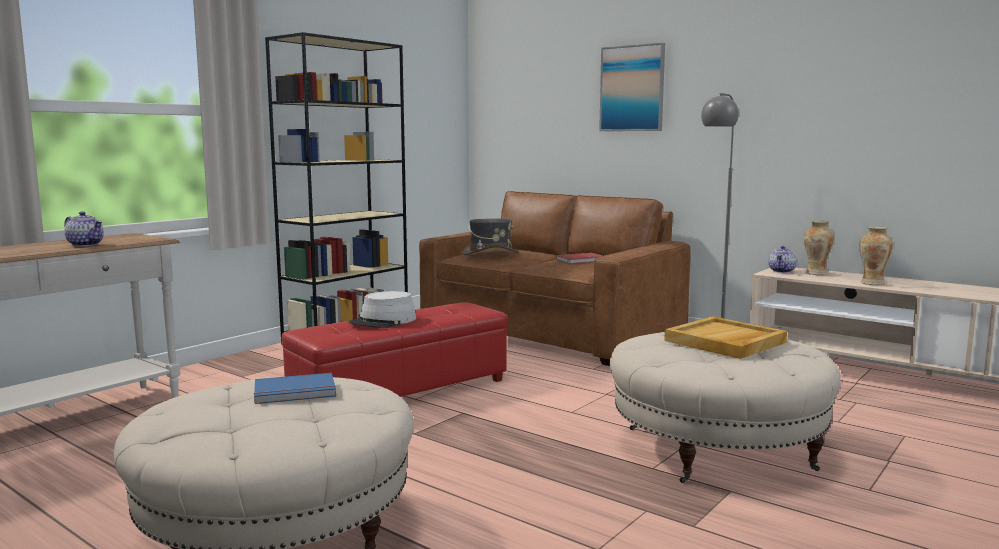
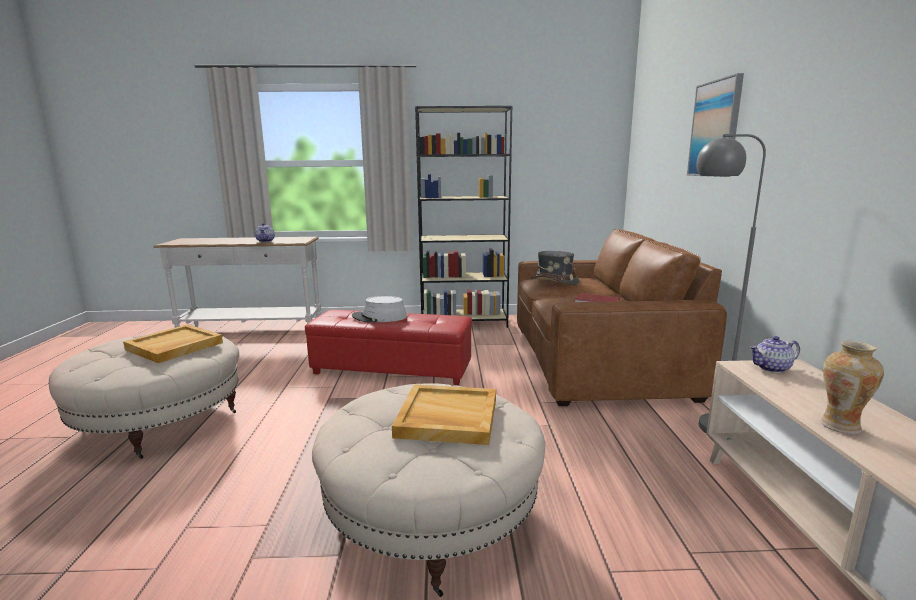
camera: 50 degrees right, 5 degrees up
blue book [254,373,336,404] -> beige tray [123,324,223,363]
vase [804,220,834,275] -> none

